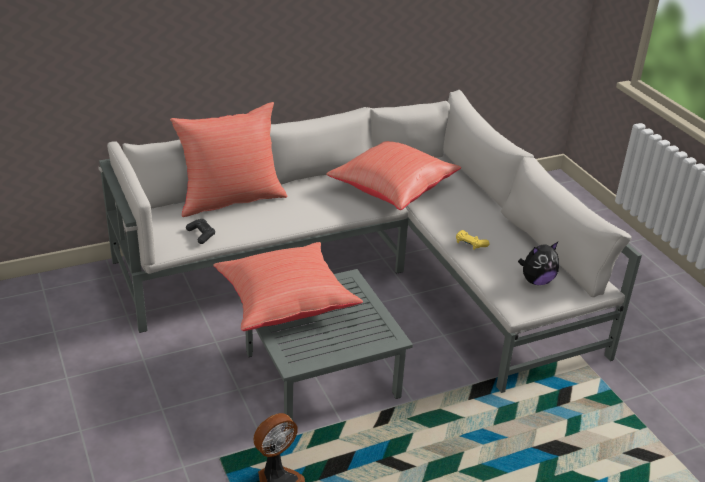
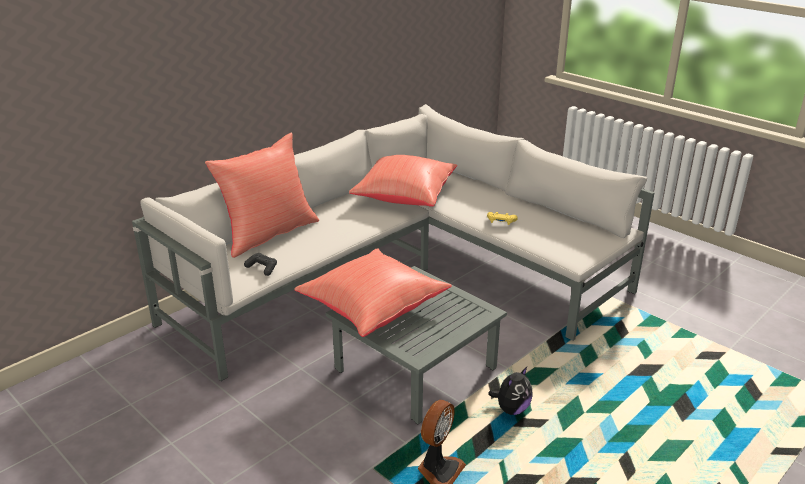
camera: 20 degrees left, 5 degrees down
plush toy [518,242,559,285] -> plush toy moved to [488,367,533,415]

